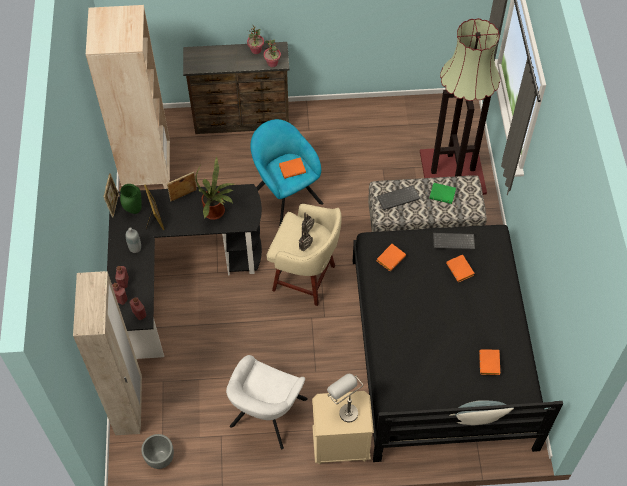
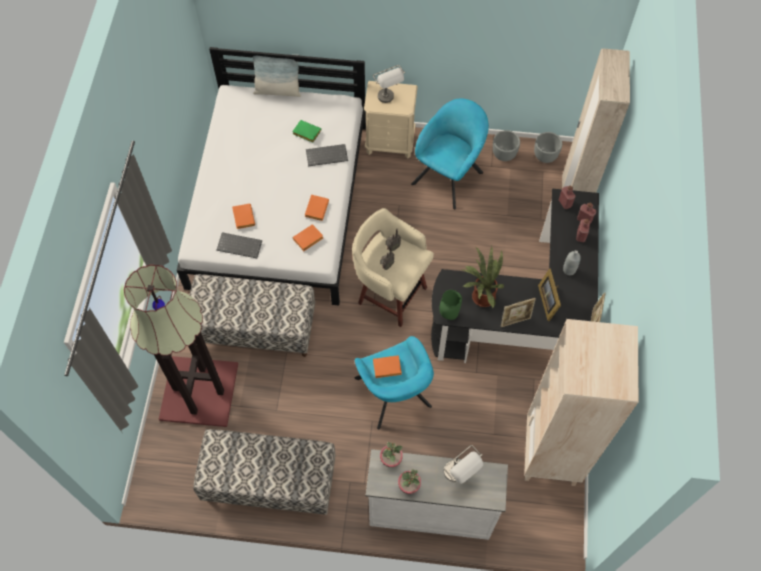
camera: 170 degrees left, 5 degrees up
green vase [120,184,141,214] -> green vase moved to [439,290,462,320]
brown dresser [183,42,289,134] -> white dresser [366,449,508,540]
white armchair [226,355,308,449] -> turquoise armchair [411,98,489,209]
black bed [353,225,563,462] -> white bed [177,47,366,305]
keyboard [377,185,420,210] -> keyboard moved to [306,144,348,166]
green book [429,183,456,204] -> green book moved to [292,120,321,143]
orange book [479,349,500,375] -> orange book moved to [305,195,329,221]
none -> bench [193,429,336,515]
none -> grey table lamp [444,445,483,484]
none -> grey planter [493,130,520,161]

